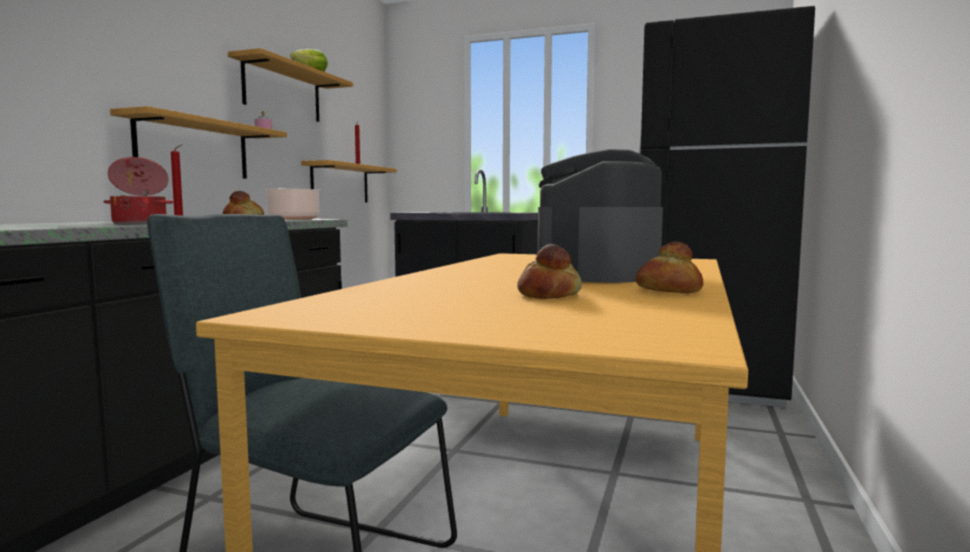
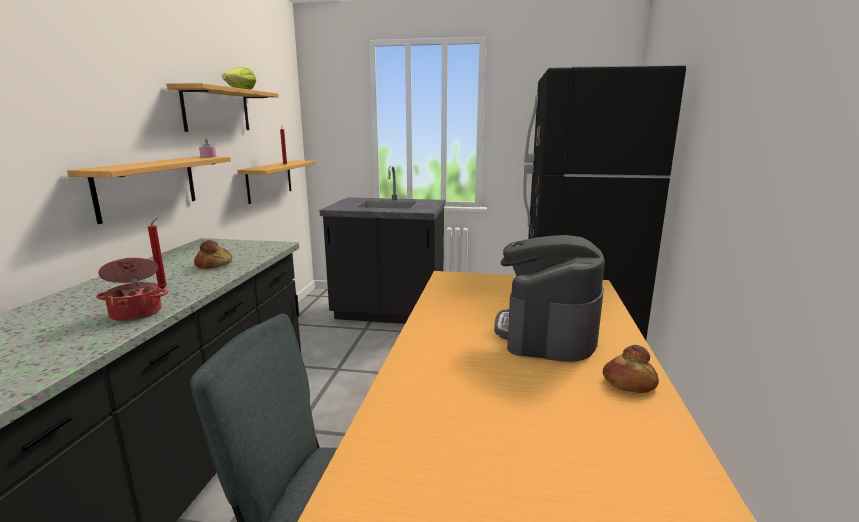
camera: 10 degrees left, 10 degrees up
cooking pot [264,188,321,220] -> none
bread [517,244,582,299] -> none

